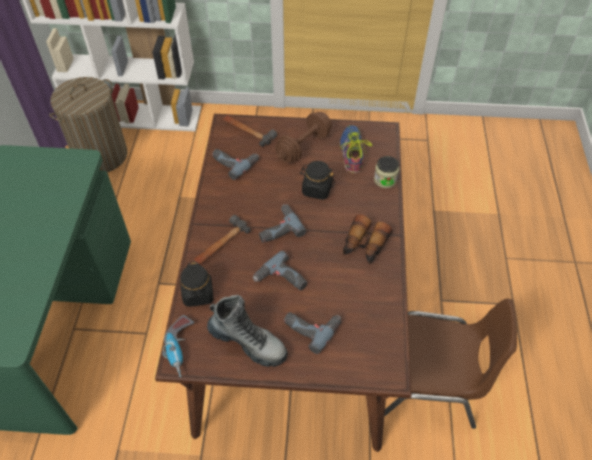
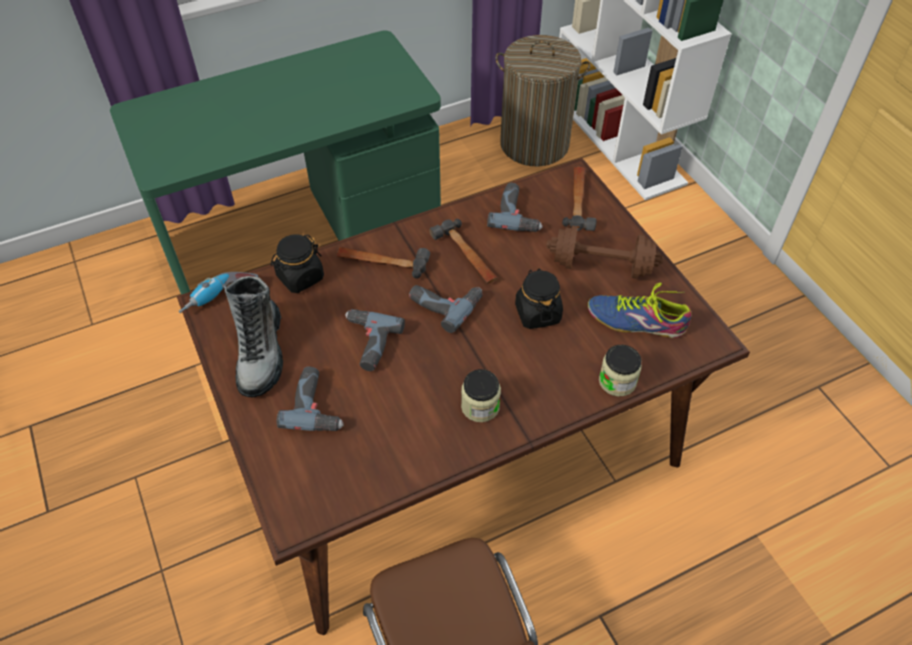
camera: 60 degrees right, 0 degrees up
shoe [339,125,372,173] -> shoe turned 135 degrees counterclockwise [588,282,692,338]
binoculars [343,215,392,264] -> jar [461,369,501,422]
none -> hammer [430,219,497,283]

